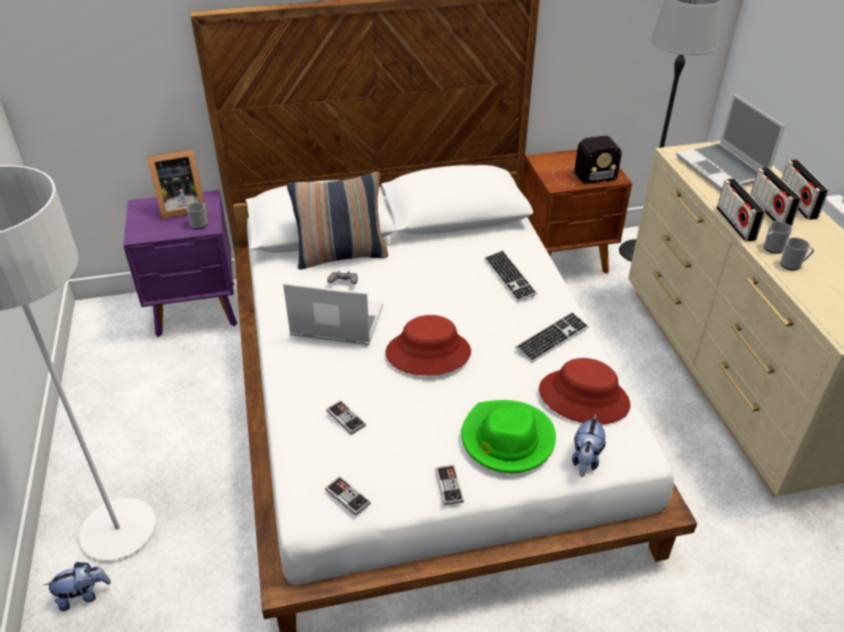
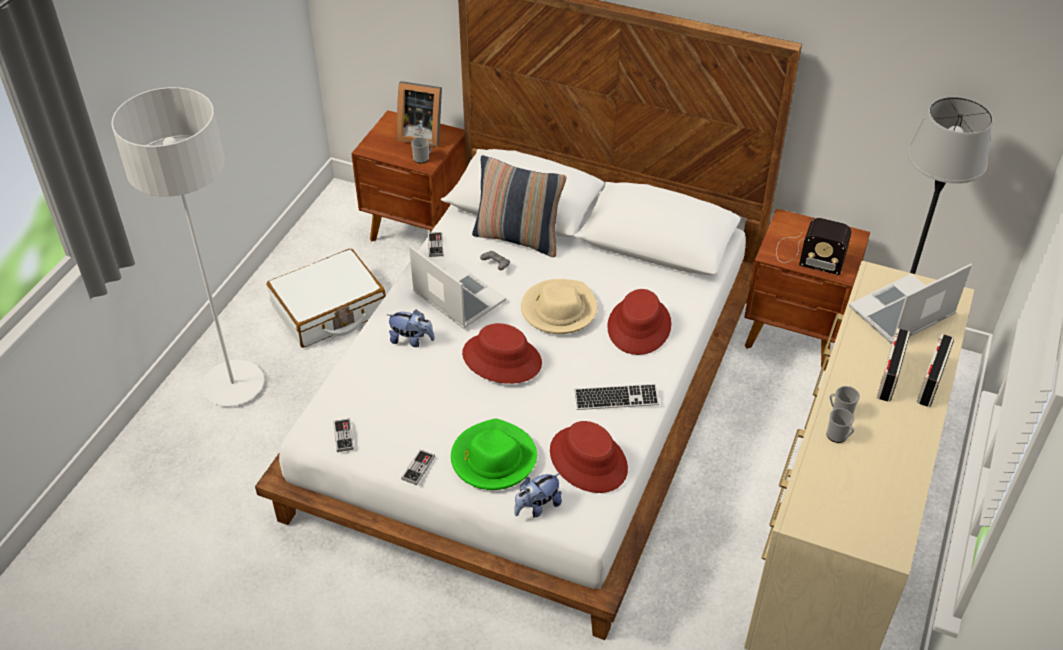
camera: 35 degrees right, 5 degrees up
plush toy [44,562,111,611] -> plush toy moved to [386,309,435,347]
purple nightstand [123,190,237,337] -> brown nightstand [351,110,466,242]
game controller [326,400,366,435] -> game controller moved to [428,232,444,257]
keyboard [484,250,537,302] -> red hat [607,289,671,355]
laptop [676,94,785,191] -> laptop turned 45 degrees clockwise [849,264,972,344]
radio [717,178,765,241] -> none
none -> white suitcase [267,249,386,348]
none -> beige hat [521,279,597,334]

